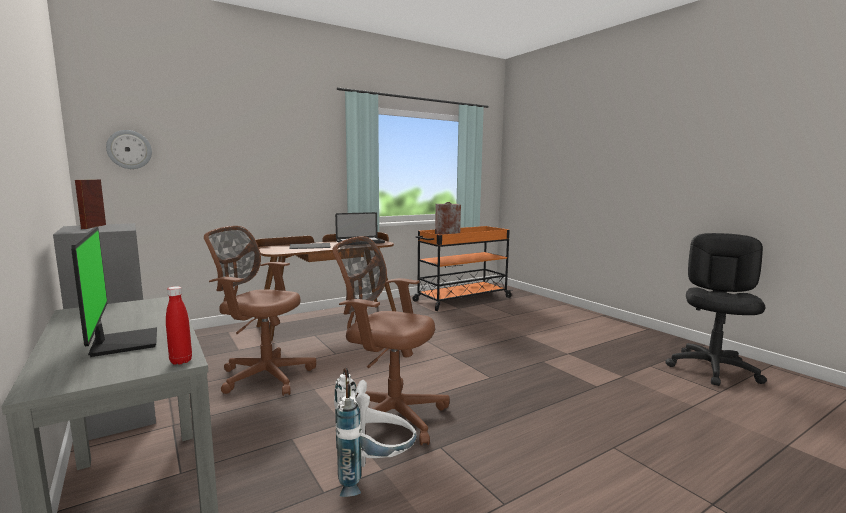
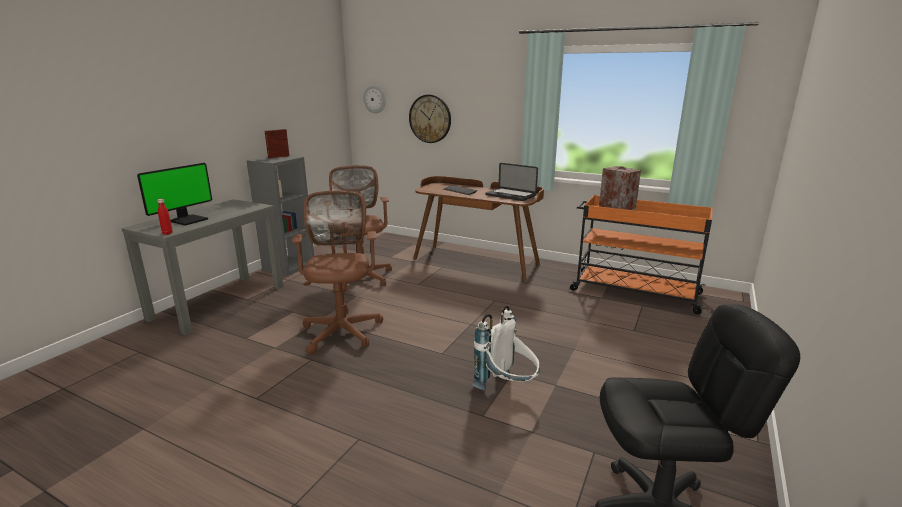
camera: 60 degrees right, 10 degrees up
white backpack [334,368,417,497] -> white backpack moved to [472,306,540,390]
none -> wall clock [409,94,451,143]

